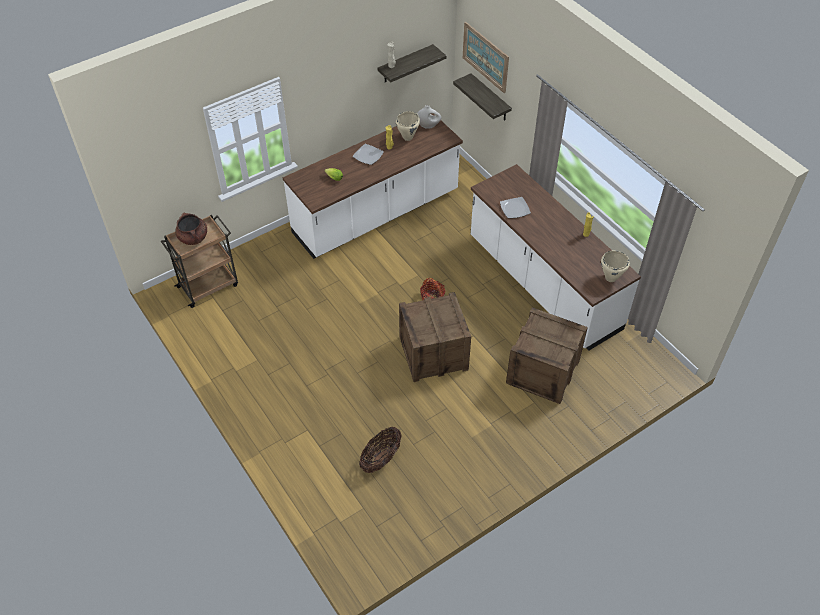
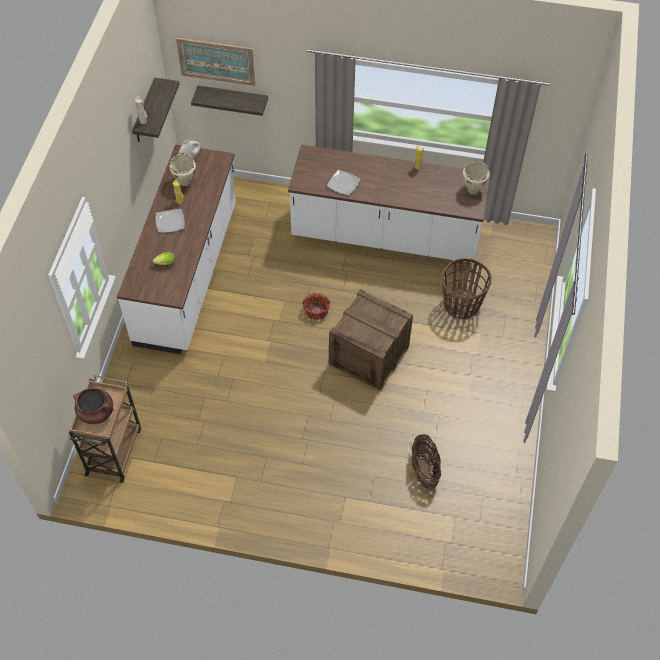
camera: 45 degrees left, 5 degrees up
crate [506,307,588,404] -> basket [442,258,491,319]

